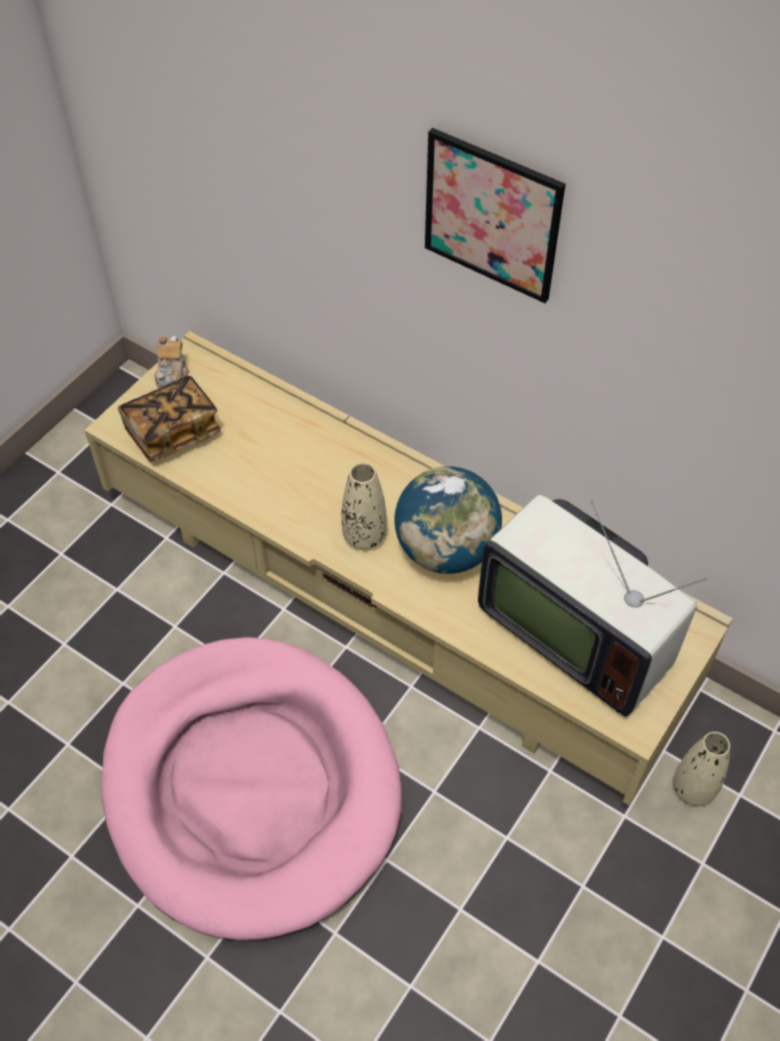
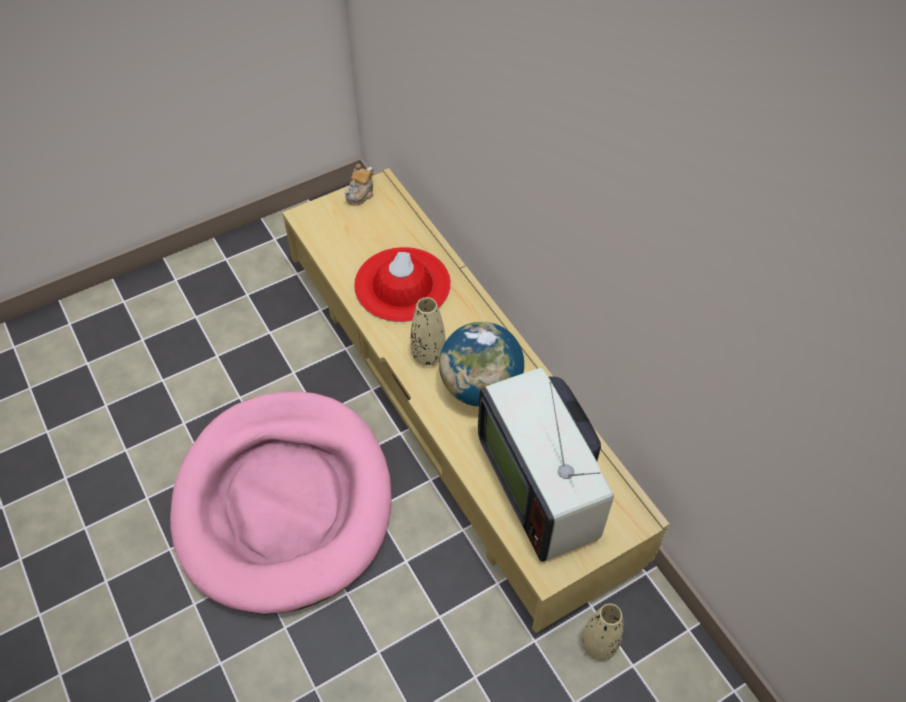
camera: 25 degrees right, 0 degrees up
book [118,376,221,462] -> none
picture [425,128,565,303] -> none
none -> red hat [354,247,451,322]

